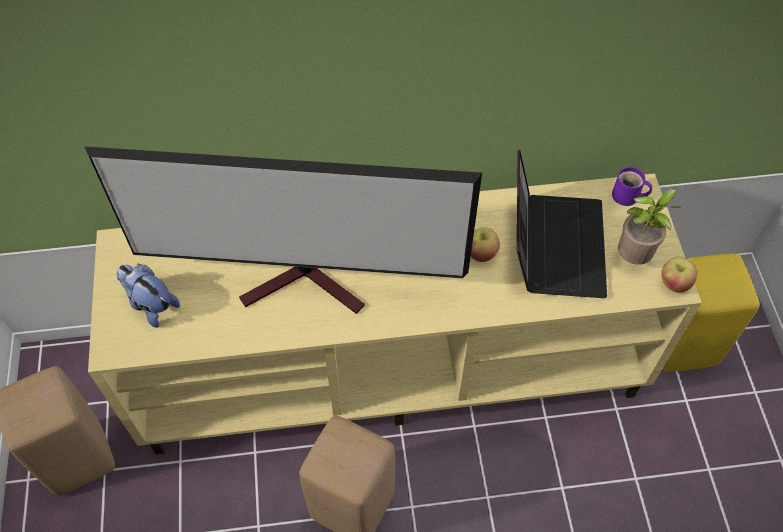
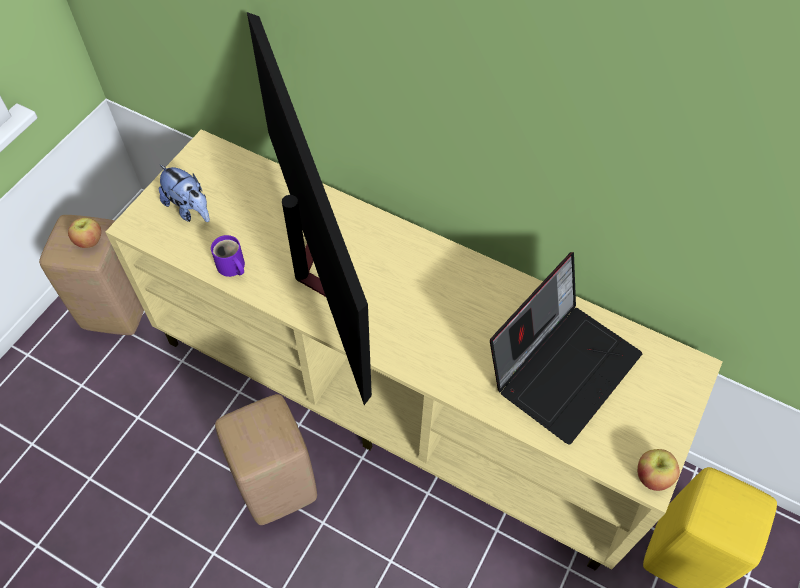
camera: 35 degrees right, 0 degrees up
television [84,146,482,314] -> television turned 150 degrees counterclockwise [247,12,372,405]
plush toy [117,264,180,328] -> plush toy turned 150 degrees clockwise [159,164,210,222]
apple [471,227,500,262] -> apple moved to [68,218,101,248]
purple mug [612,167,652,206] -> purple mug moved to [211,235,245,277]
potted plant [618,189,680,265] -> none

